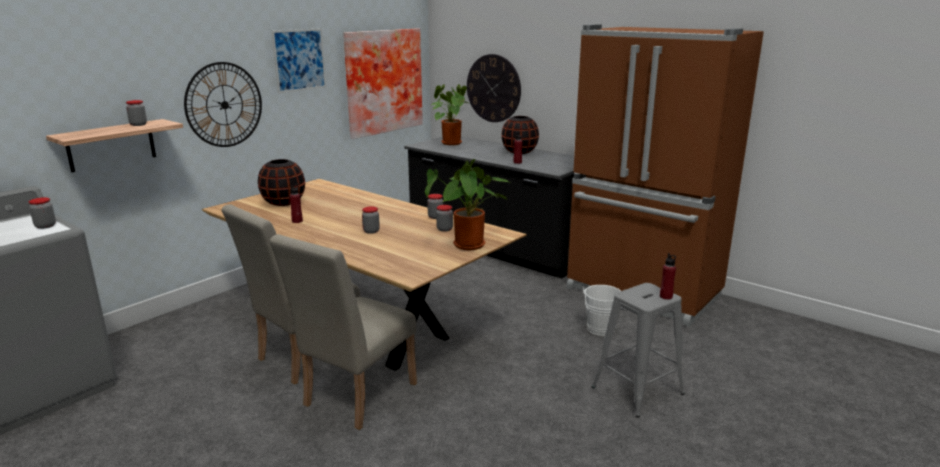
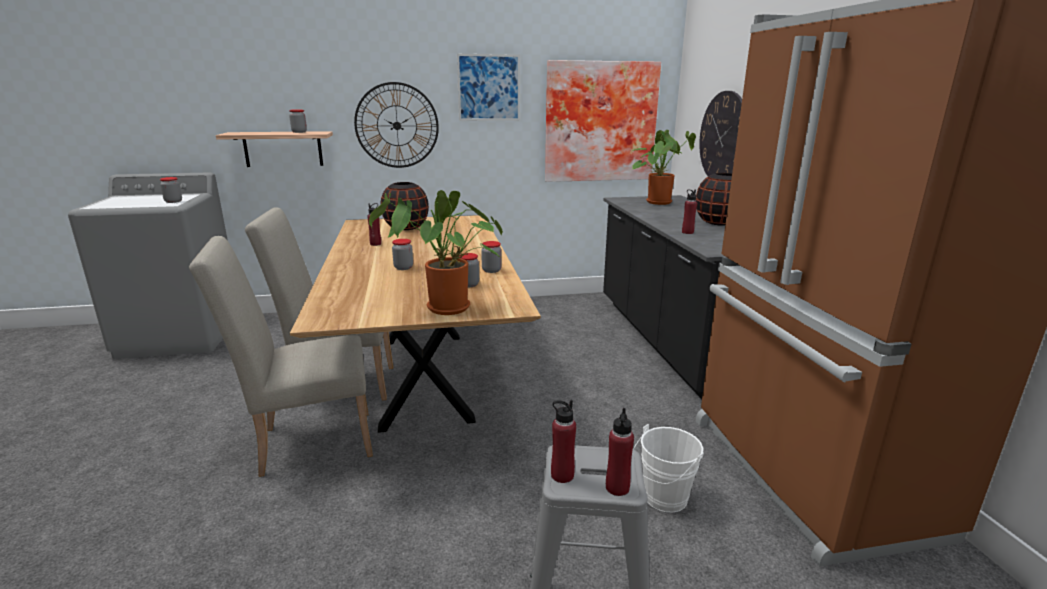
camera: 40 degrees right, 0 degrees up
none -> red bottle [551,400,576,483]

